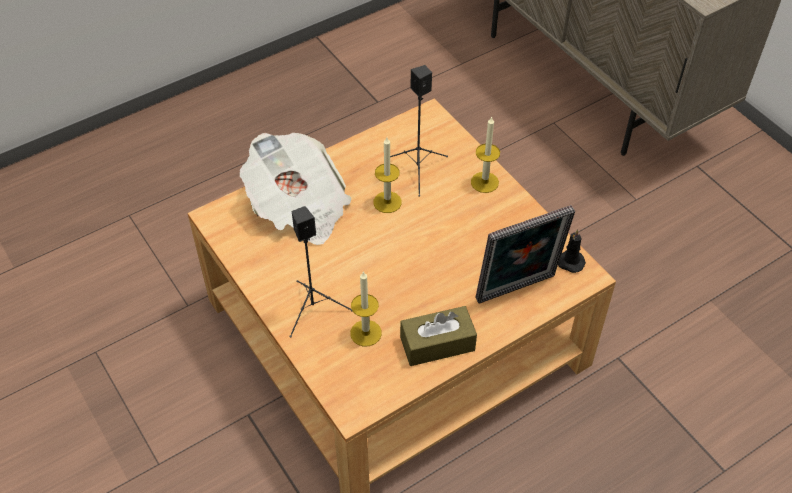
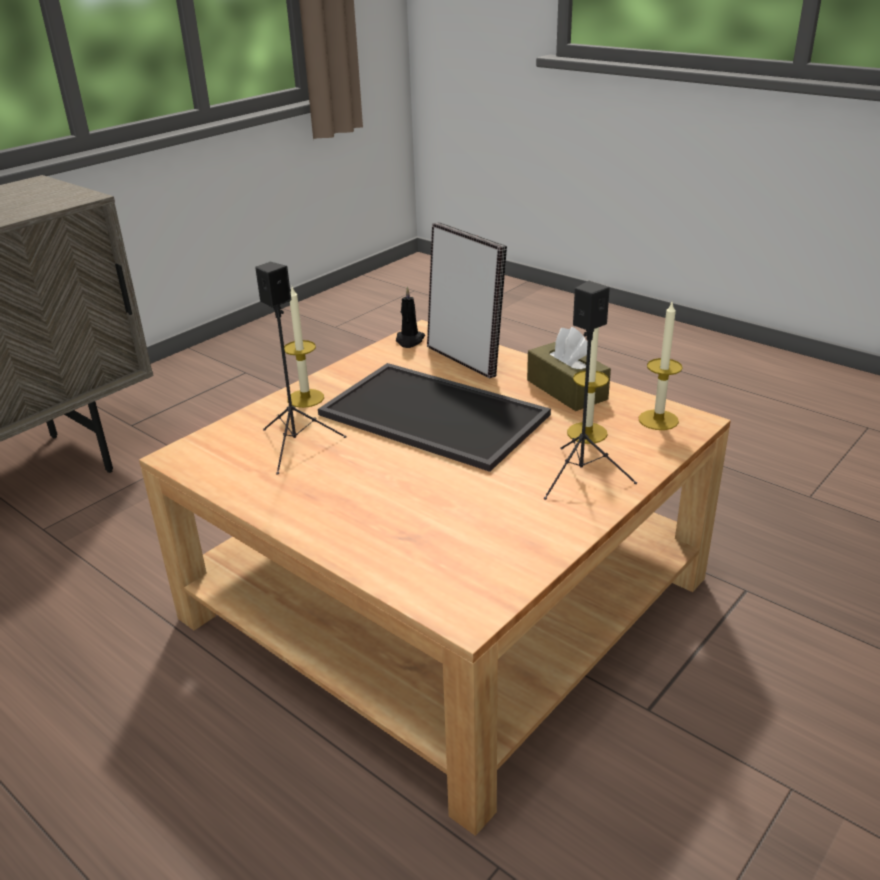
camera: 105 degrees left, 20 degrees down
newspaper [240,133,352,245] -> none
candle [373,137,402,213] -> candle moved to [639,302,682,430]
none -> tray [318,363,551,472]

